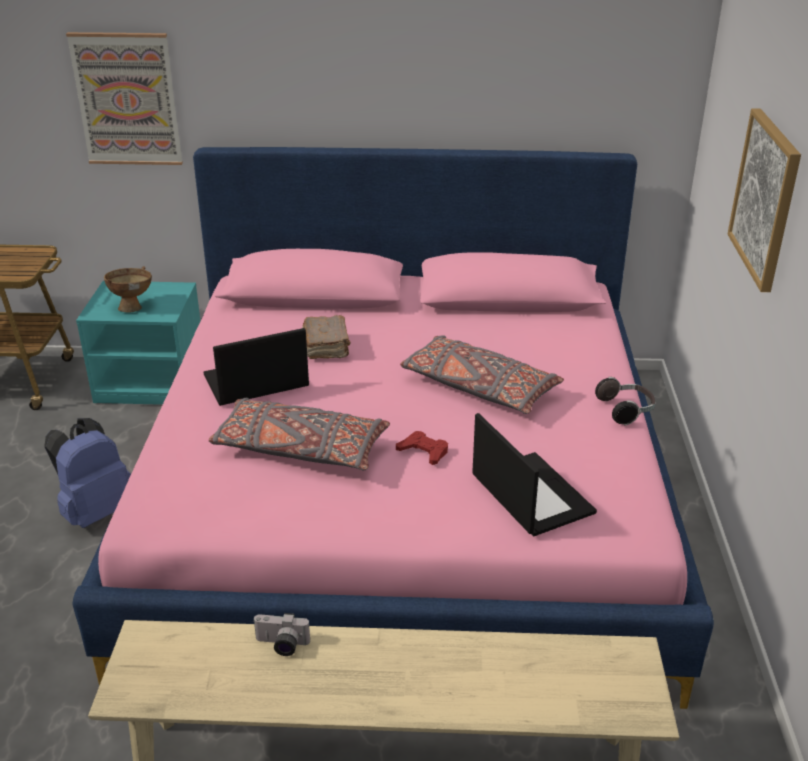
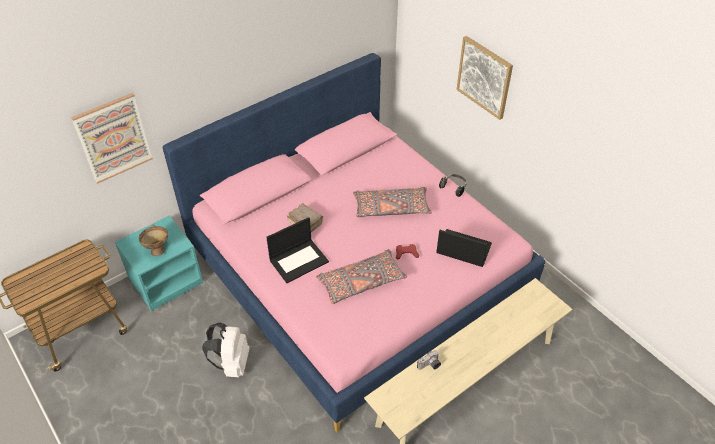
camera: 40 degrees left, 15 degrees up
blue backpack [44,418,131,528] -> white backpack [202,323,250,377]
laptop [203,328,309,406] -> laptop turned 150 degrees counterclockwise [266,217,329,283]

